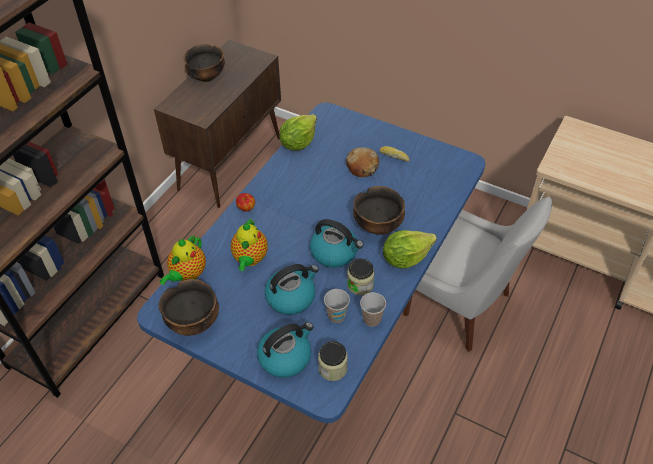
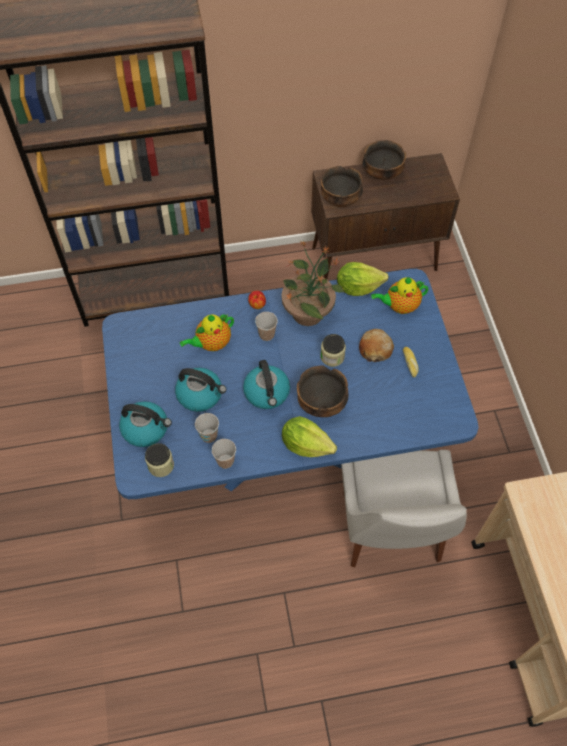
camera: 50 degrees right, 10 degrees up
teapot [159,235,206,285] -> teapot moved to [371,277,428,314]
bowl [159,279,219,336] -> bowl moved to [321,166,363,207]
jar [347,259,374,295] -> jar moved to [320,334,346,367]
none -> cup [255,312,278,341]
none -> potted plant [281,240,345,326]

